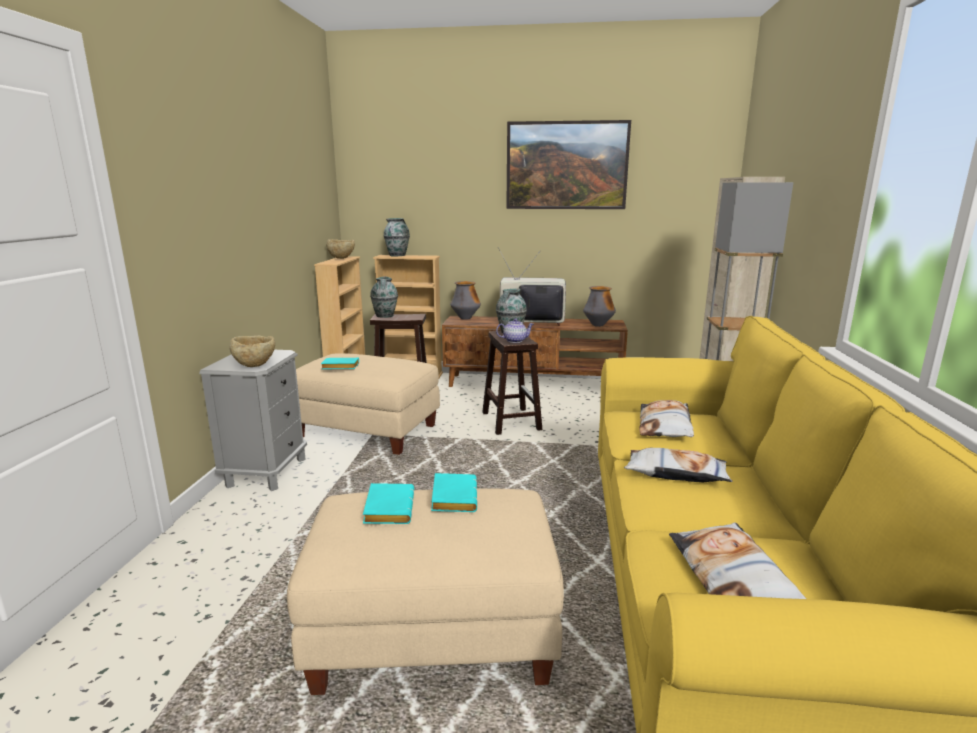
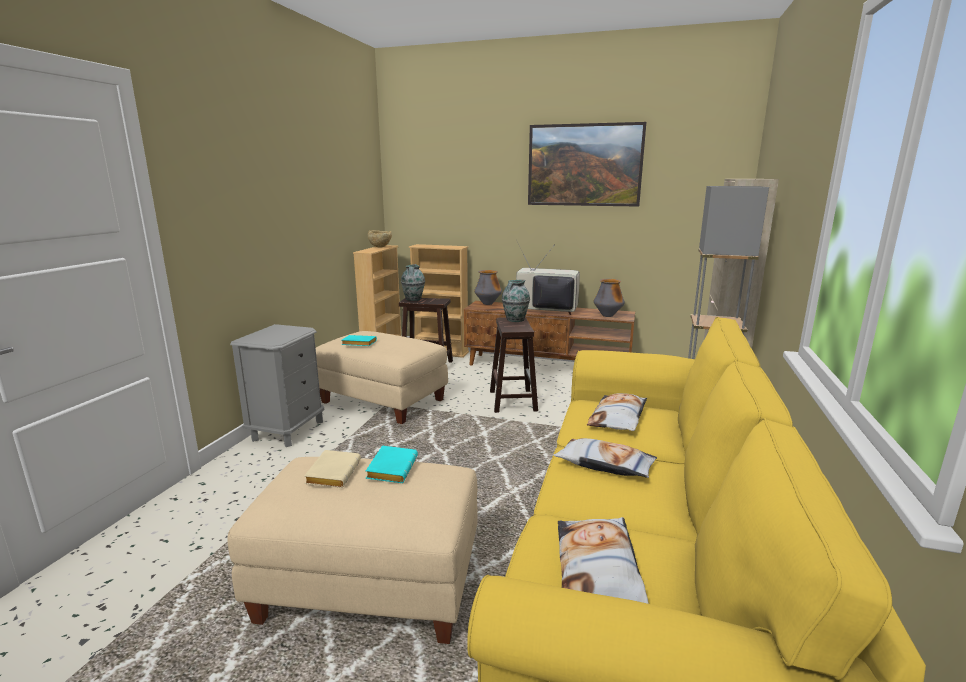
camera: 10 degrees right, 0 degrees up
beige bowl [230,336,275,367] -> none
turquoise book [363,483,414,524] -> beige book [304,450,361,488]
vase [384,218,410,257] -> none
teapot [496,319,534,343] -> none

